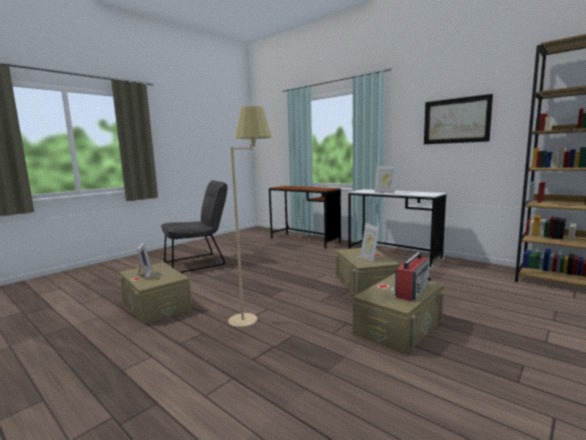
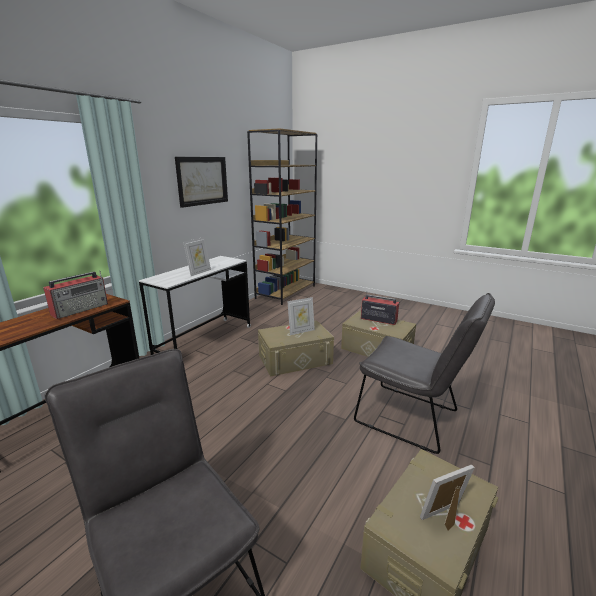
camera: 100 degrees left, 10 degrees up
beige floor lamp [228,106,272,327] -> grey chair [354,293,495,454]
none -> radio [43,271,108,319]

